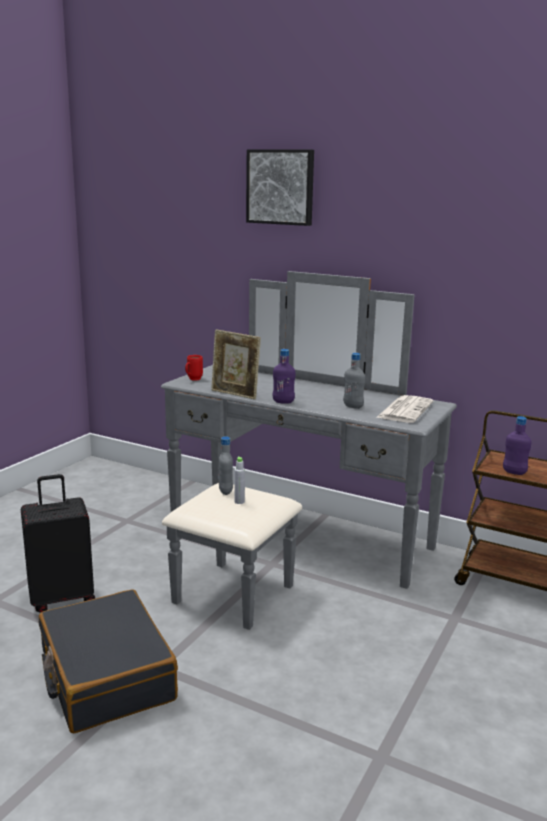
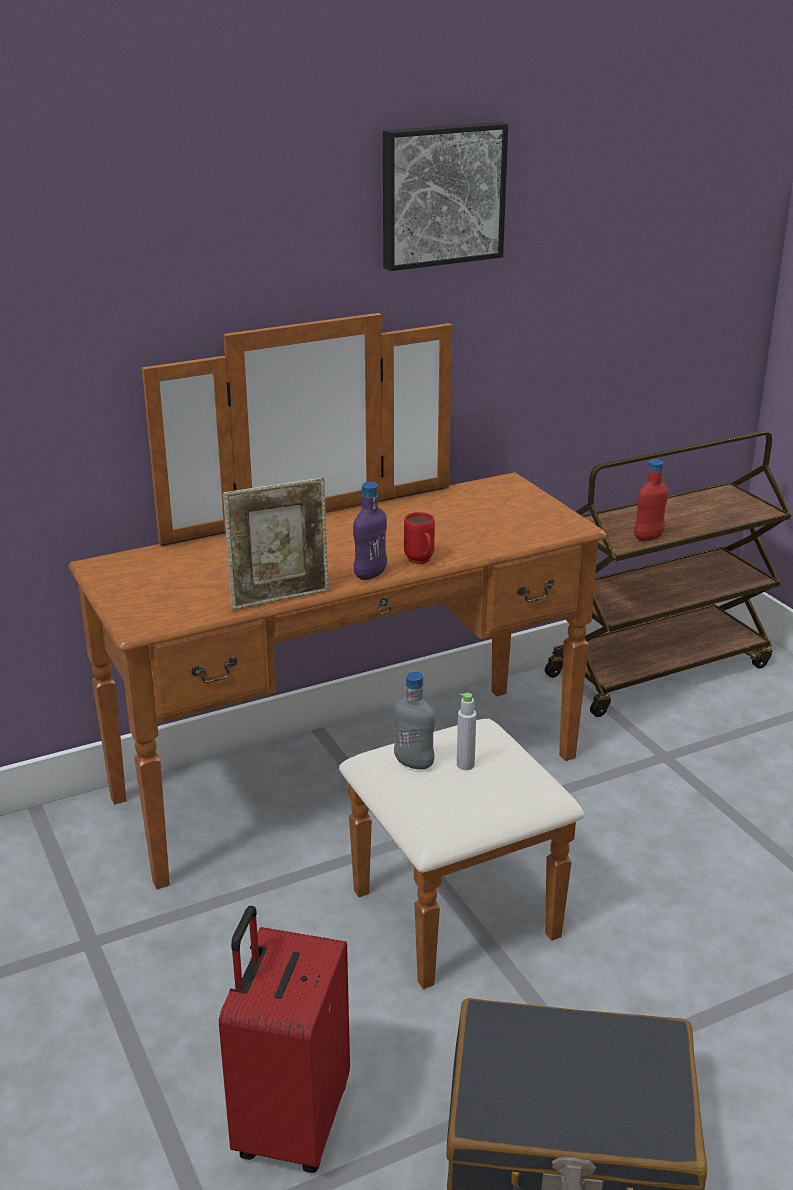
camera: 55 degrees left, 10 degrees up
black suitcase [21,474,95,613] -> red suitcase [219,906,350,1173]
grey dresser [161,271,457,630] -> brown dresser [69,313,606,989]
red mug [185,355,203,381] -> red mug moved to [404,512,435,564]
picture [246,149,314,226] -> picture moved to [383,122,508,271]
grey bottle [343,353,365,409] -> none
newspaper [376,395,434,423] -> none
purple bottle [503,416,531,475] -> red bottle [634,459,668,541]

